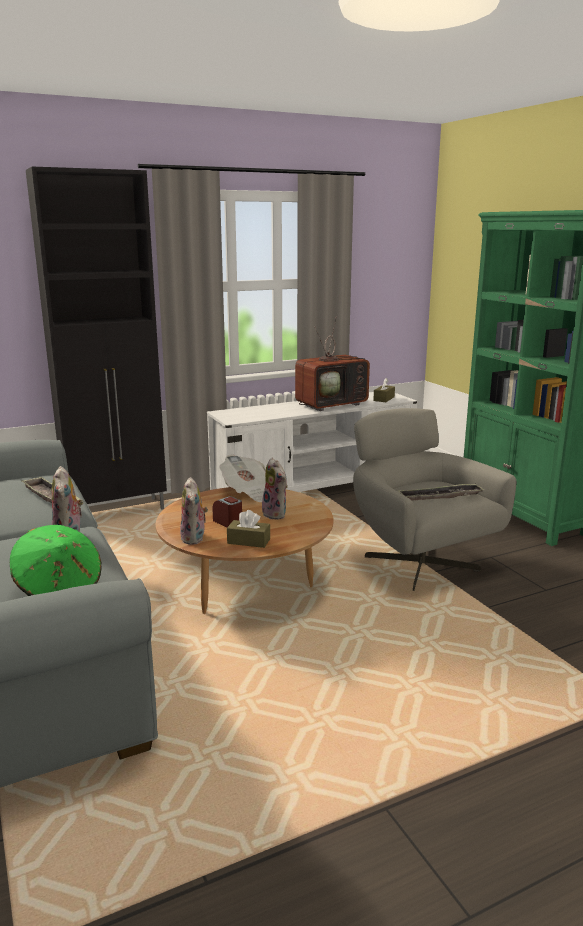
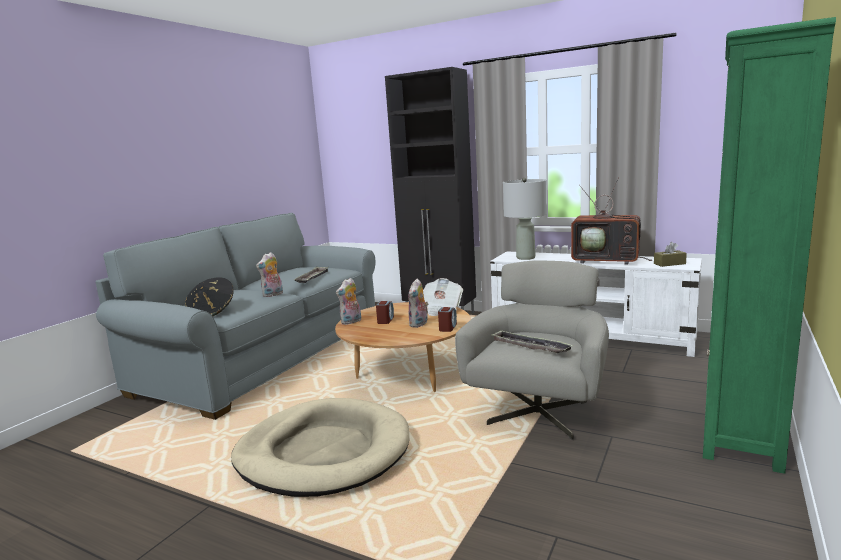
camera: 55 degrees right, 5 degrees down
green hat [10,525,102,596] -> black hat [185,277,234,316]
brown tissue box [227,510,270,548] -> none
none -> beige dog bed [231,398,409,497]
none -> alarm clock [438,307,457,332]
none -> grey table lamp [503,178,547,260]

